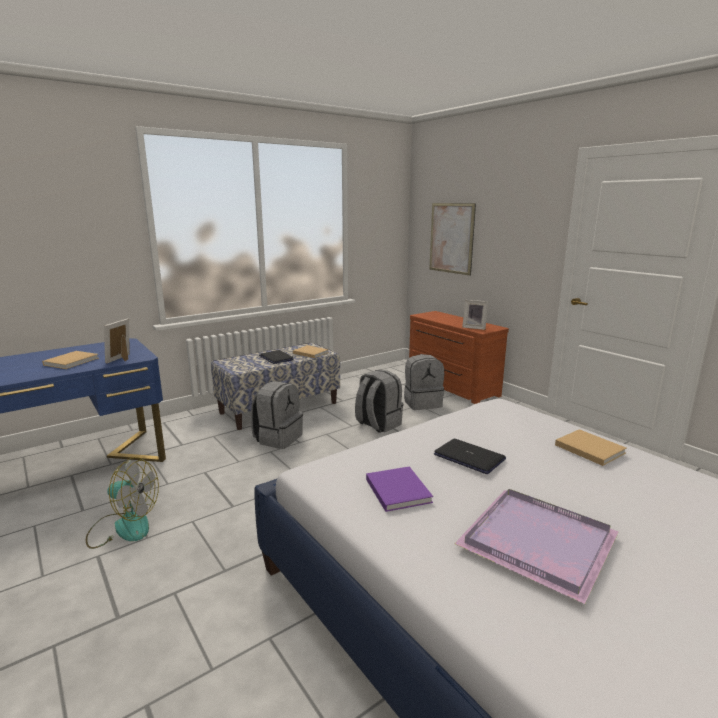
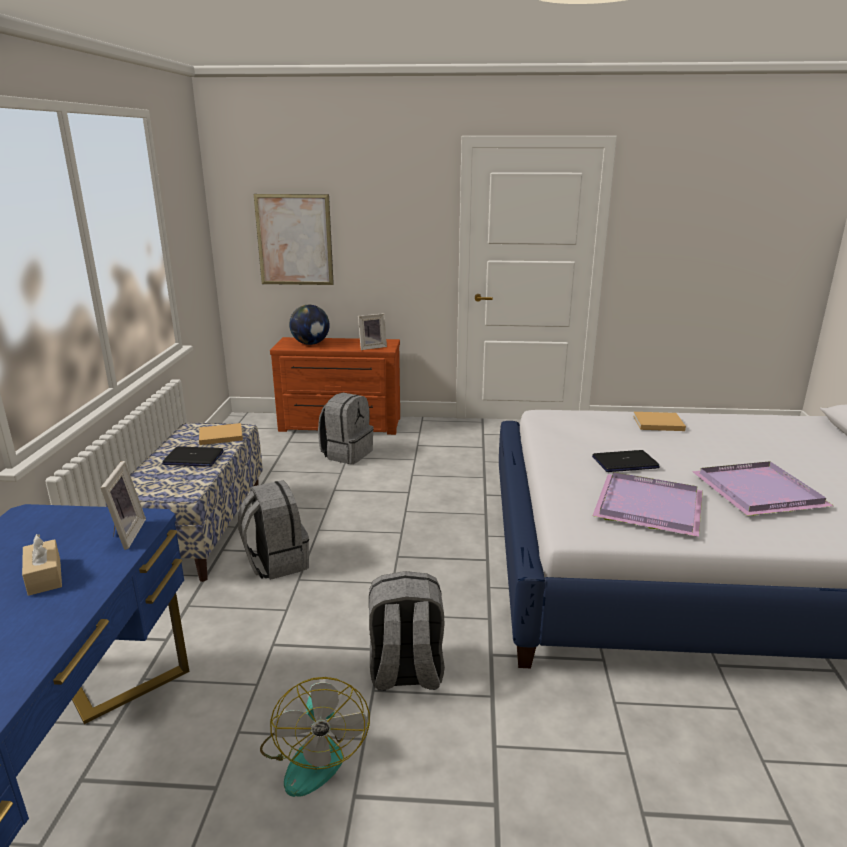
camera: 50 degrees left, 5 degrees up
beige book [42,351,99,369] -> beige tissue box [22,534,62,596]
fan [86,457,159,549] -> fan turned 120 degrees clockwise [260,677,370,797]
picture frame [104,318,130,363] -> picture frame turned 150 degrees counterclockwise [101,461,146,550]
grey backpack [355,370,403,433] -> grey backpack moved to [369,571,445,690]
purple book [366,466,433,512] -> purple tray [592,472,703,537]
none -> globe [289,305,330,345]

